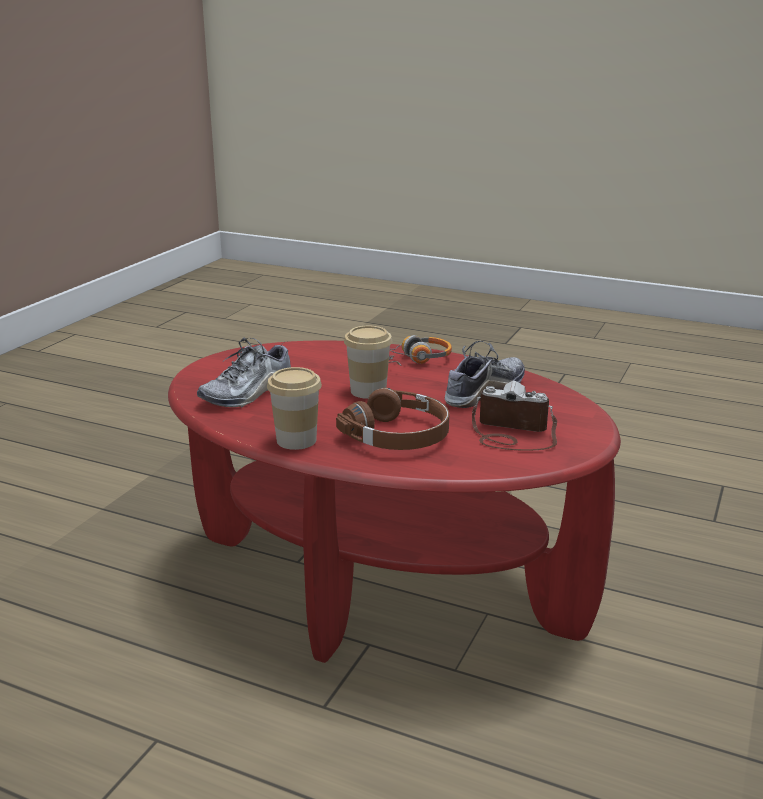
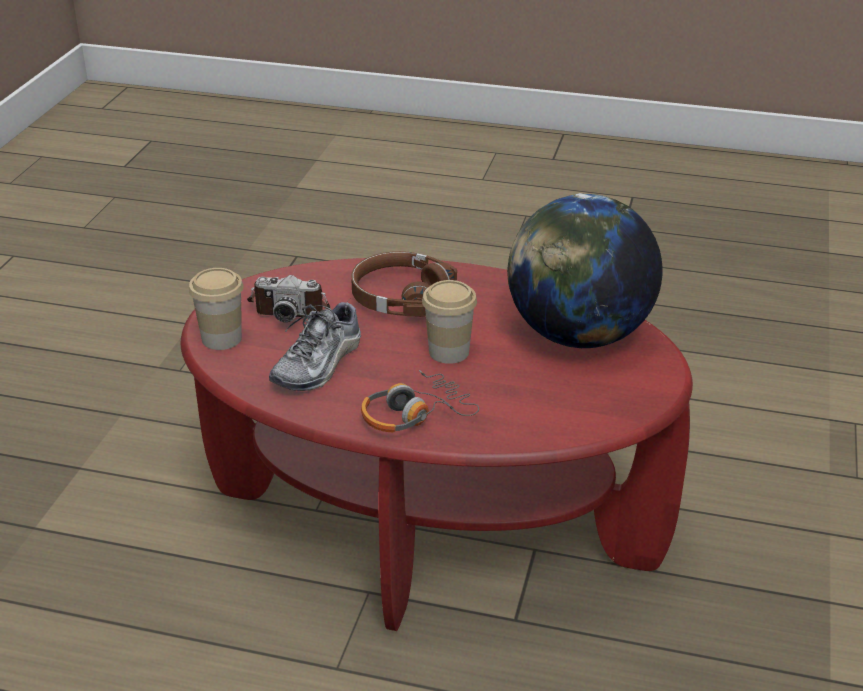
camera: 170 degrees right, 10 degrees up
shoe [197,337,291,408] -> globe [507,193,663,348]
cup [267,367,322,450] -> cup moved to [189,268,243,350]

